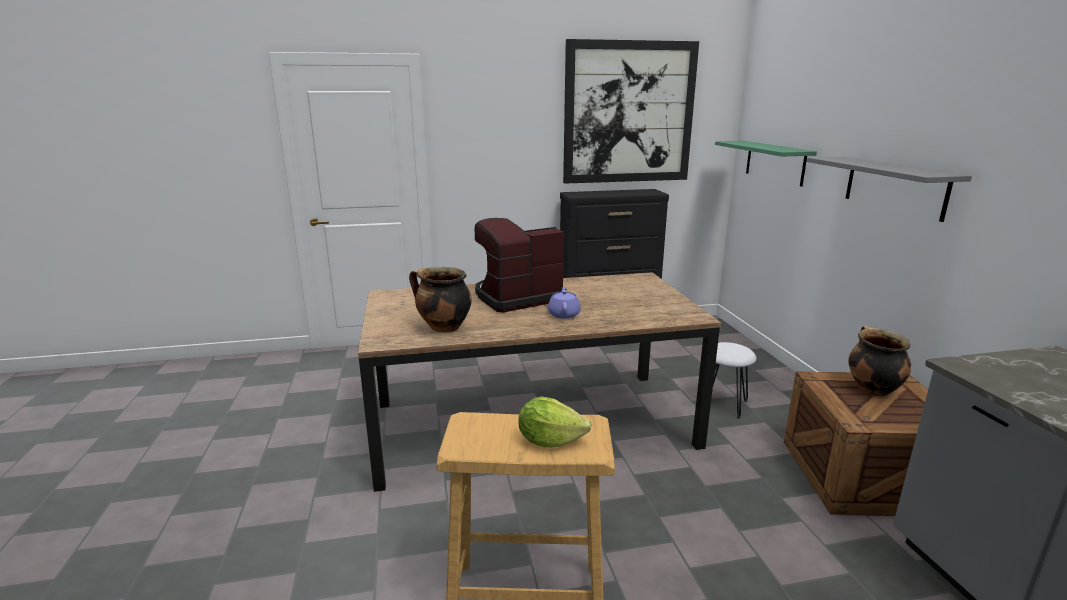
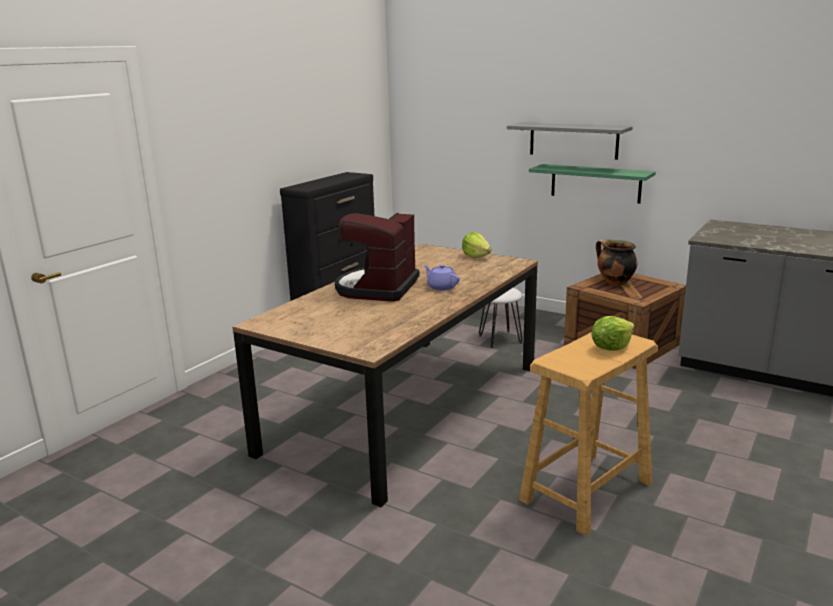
camera: 45 degrees left, 0 degrees up
cooking pot [409,267,472,332] -> none
picture [563,39,699,184] -> none
green shelf [715,141,817,187] -> green shelf moved to [529,164,656,204]
none -> lettuce [462,232,492,258]

